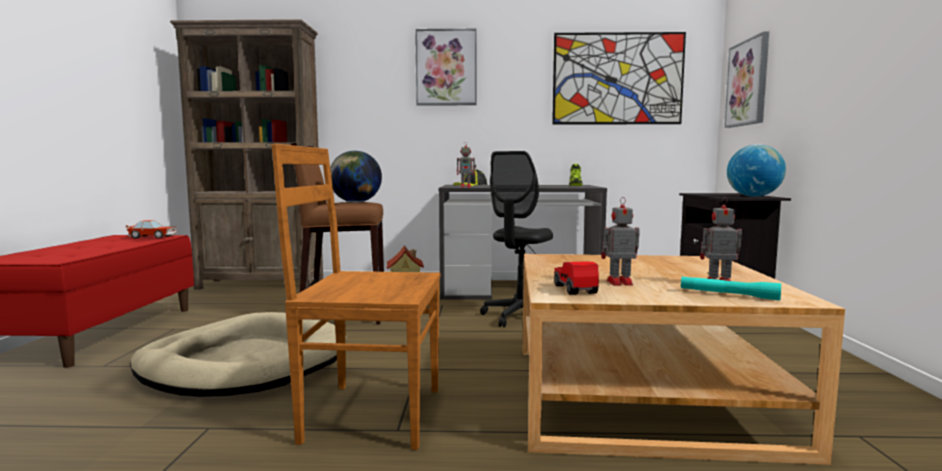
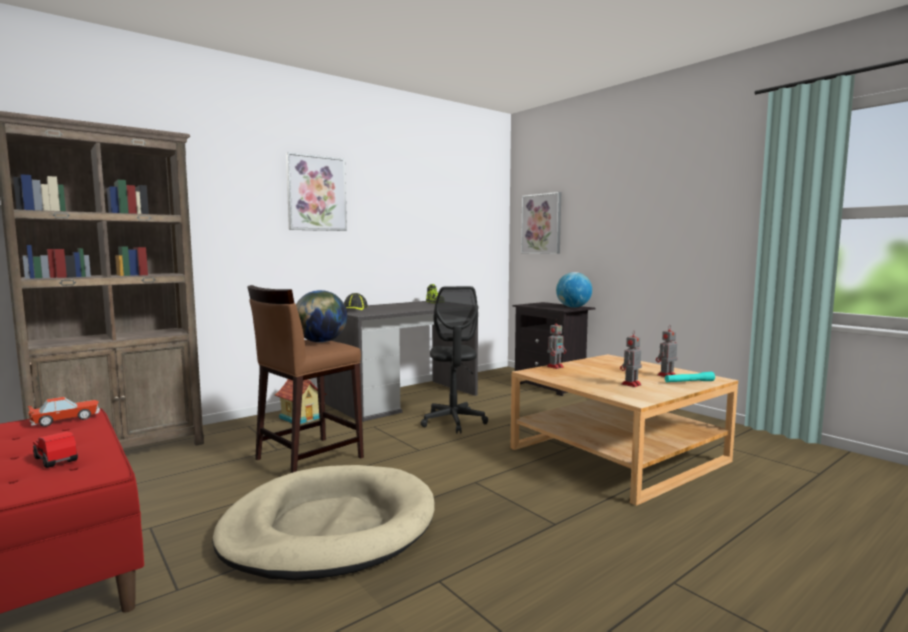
camera: 40 degrees left, 0 degrees up
brown chair [271,144,440,450] -> none
toy robot [457,143,476,187] -> toy robot moved to [547,319,566,369]
picture [552,32,686,125] -> none
toy car [554,261,599,295] -> toy car moved to [33,431,78,468]

